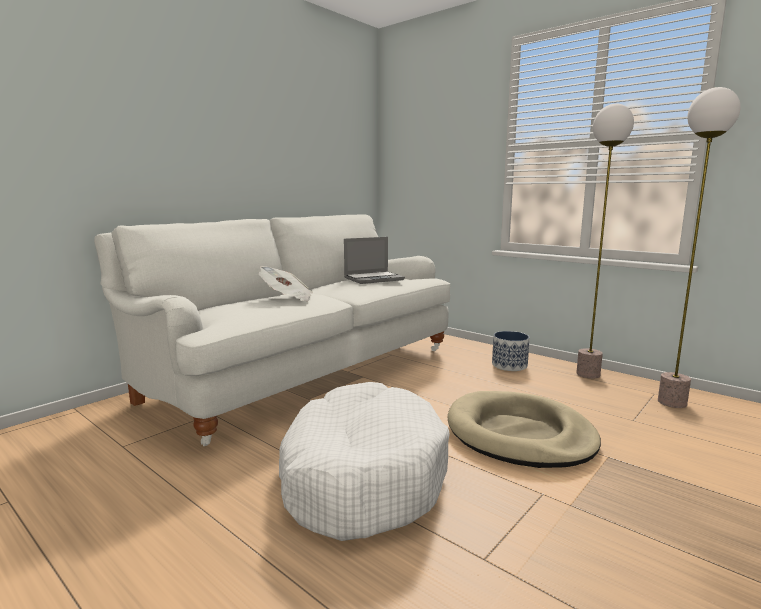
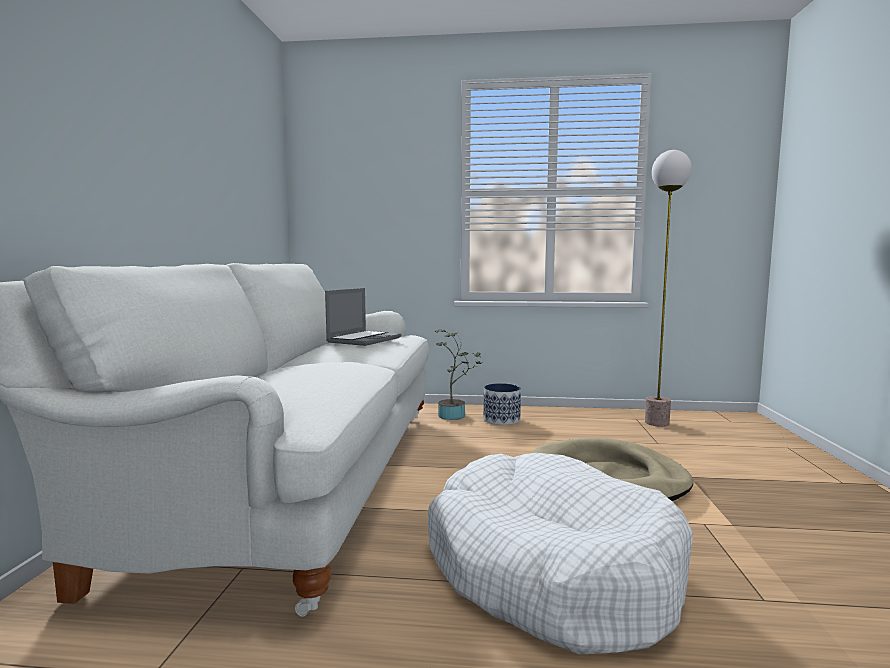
camera: 35 degrees left, 5 degrees down
newspaper [259,266,313,301] -> none
floor lamp [576,104,634,379] -> none
none -> potted plant [435,330,482,420]

